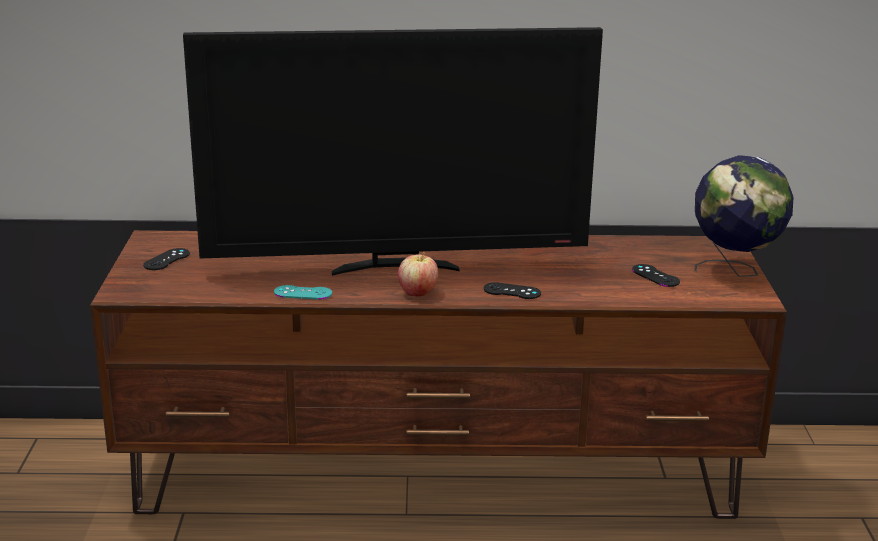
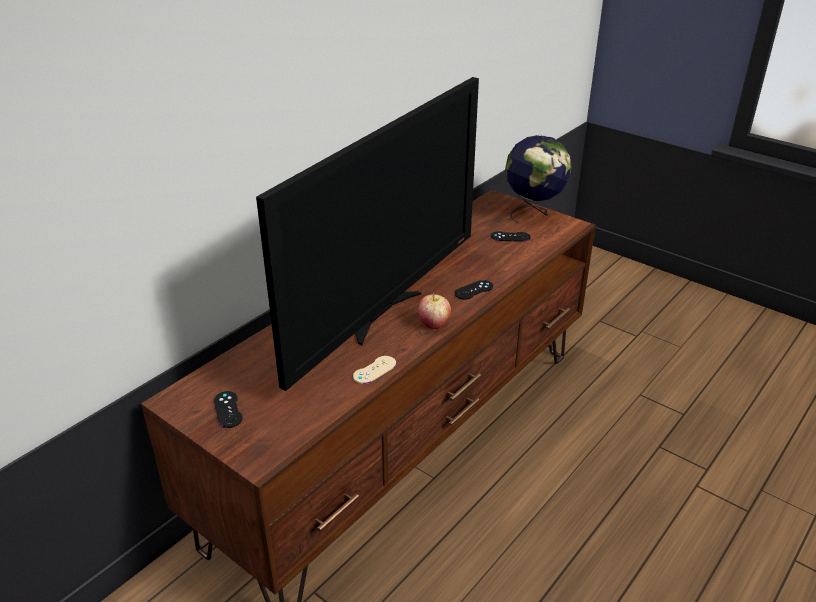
camera: 50 degrees left, 10 degrees up
turquoise game controller [274,285,332,299] -> beige game controller [353,356,396,384]

